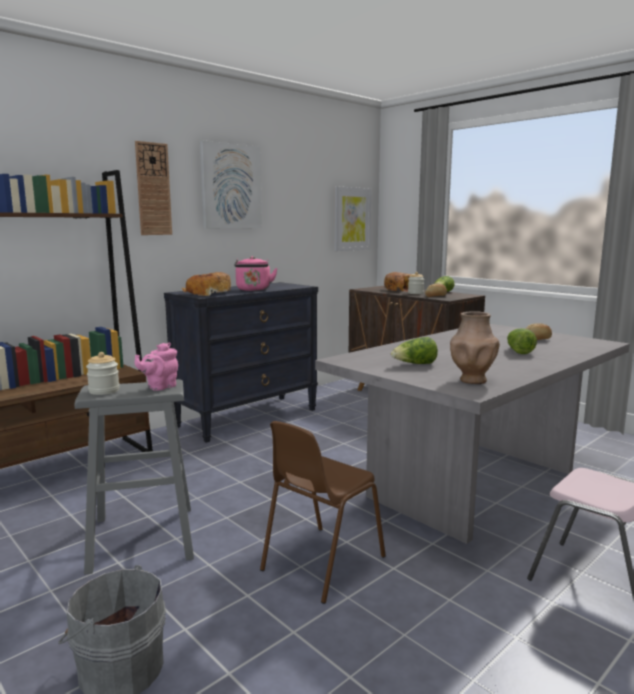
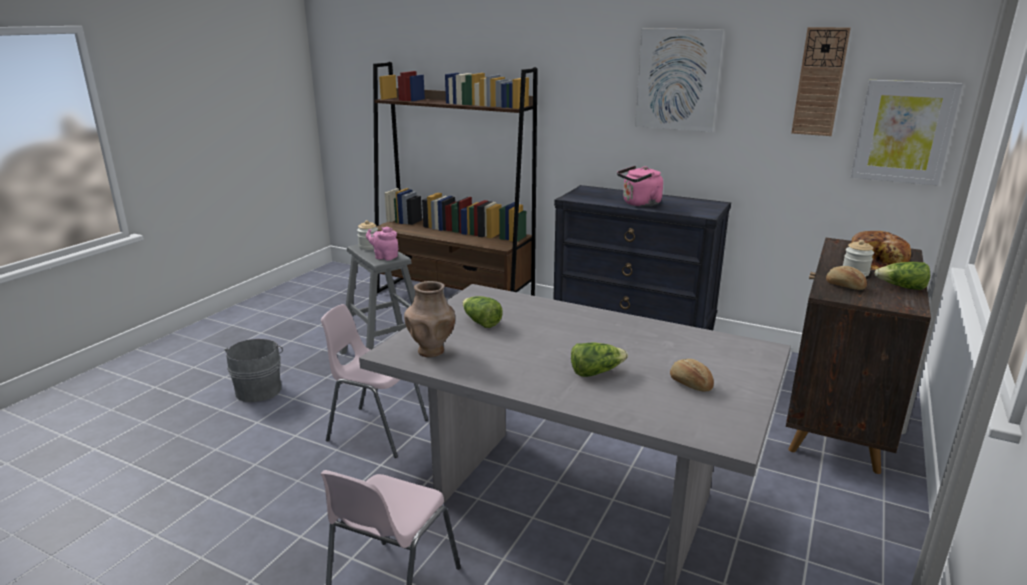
camera: 70 degrees right, 10 degrees up
wall clock [135,141,172,235] -> wall clock moved to [791,27,851,136]
bread [182,272,231,296] -> none
brown chair [260,421,386,604] -> pink chair [321,304,428,458]

